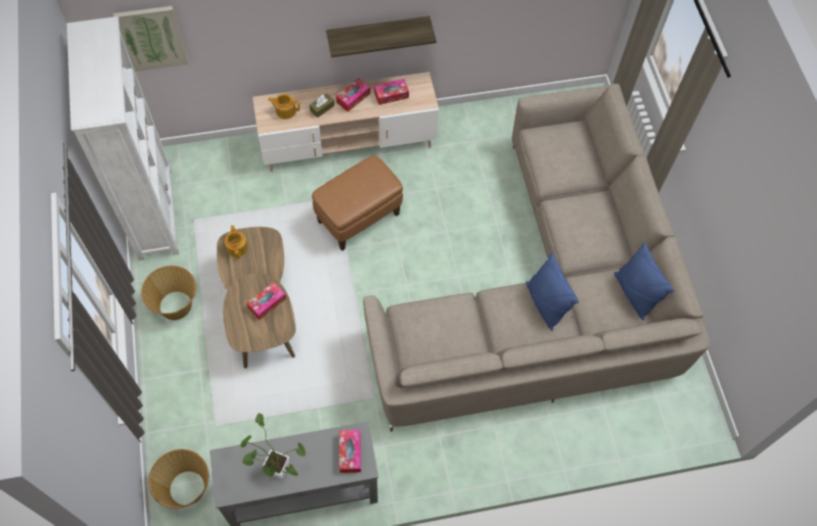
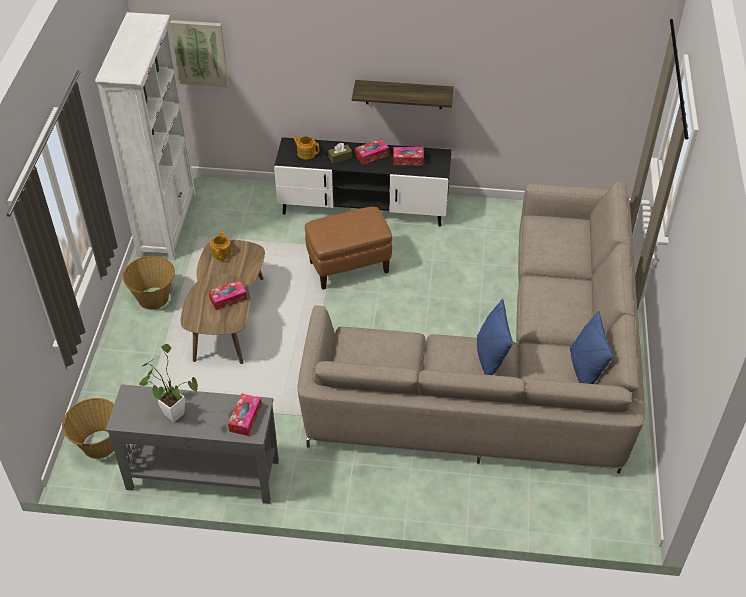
camera: 20 degrees right, 15 degrees down
beige tv stand [253,72,439,172] -> black tv stand [274,137,451,227]

